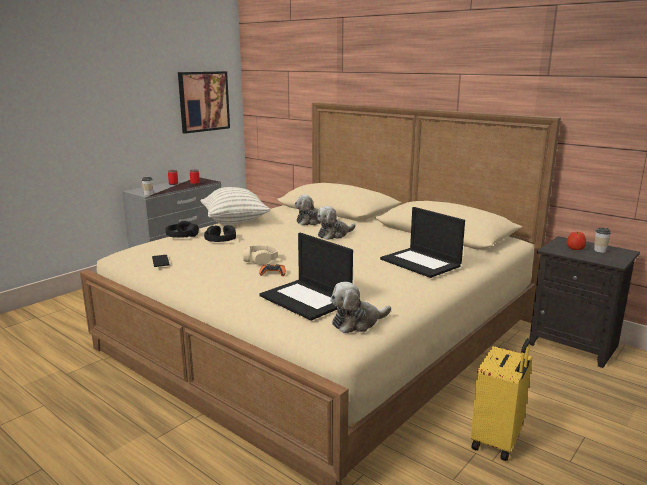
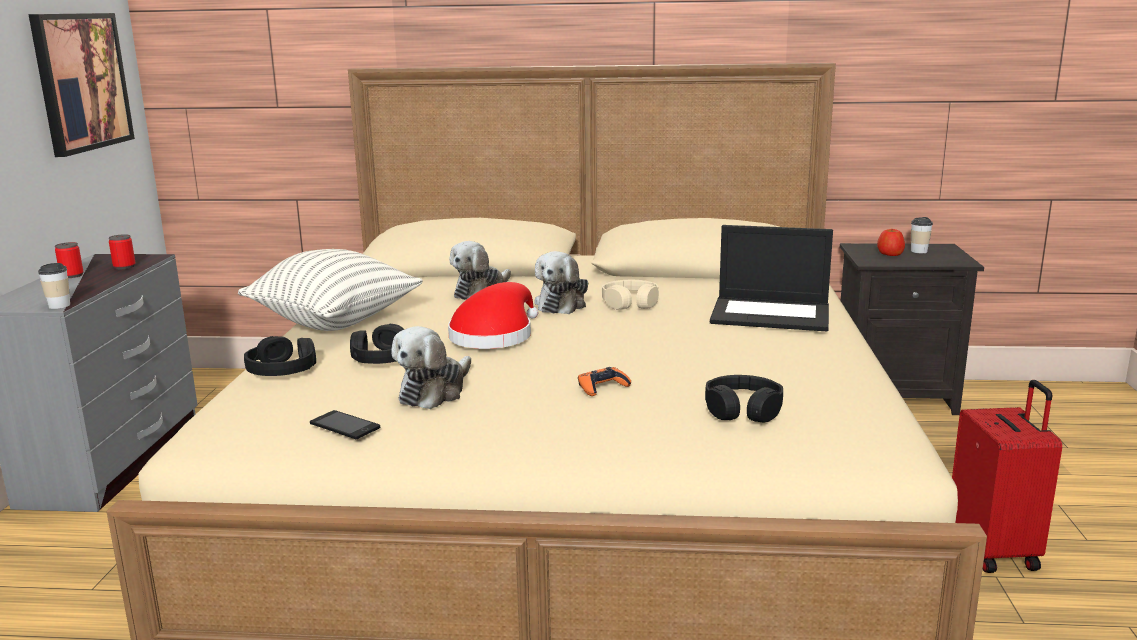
camera: 35 degrees left, 0 degrees up
beige headphones [243,245,278,265] -> beige headphones moved to [601,280,659,310]
laptop [259,233,353,321] -> black headphones [705,375,783,422]
plush toy [330,282,391,333] -> plush toy moved to [391,326,471,409]
yellow suitcase [471,338,532,461] -> red suitcase [952,380,1062,573]
none -> red hat [448,282,538,349]

